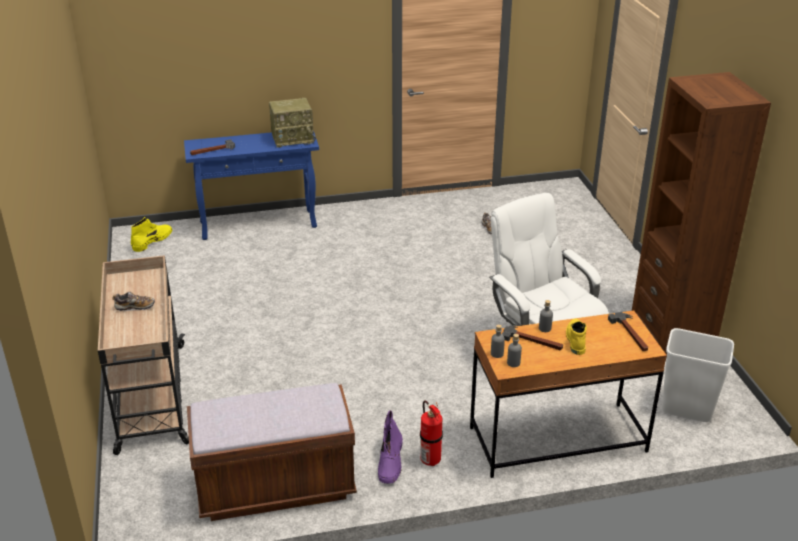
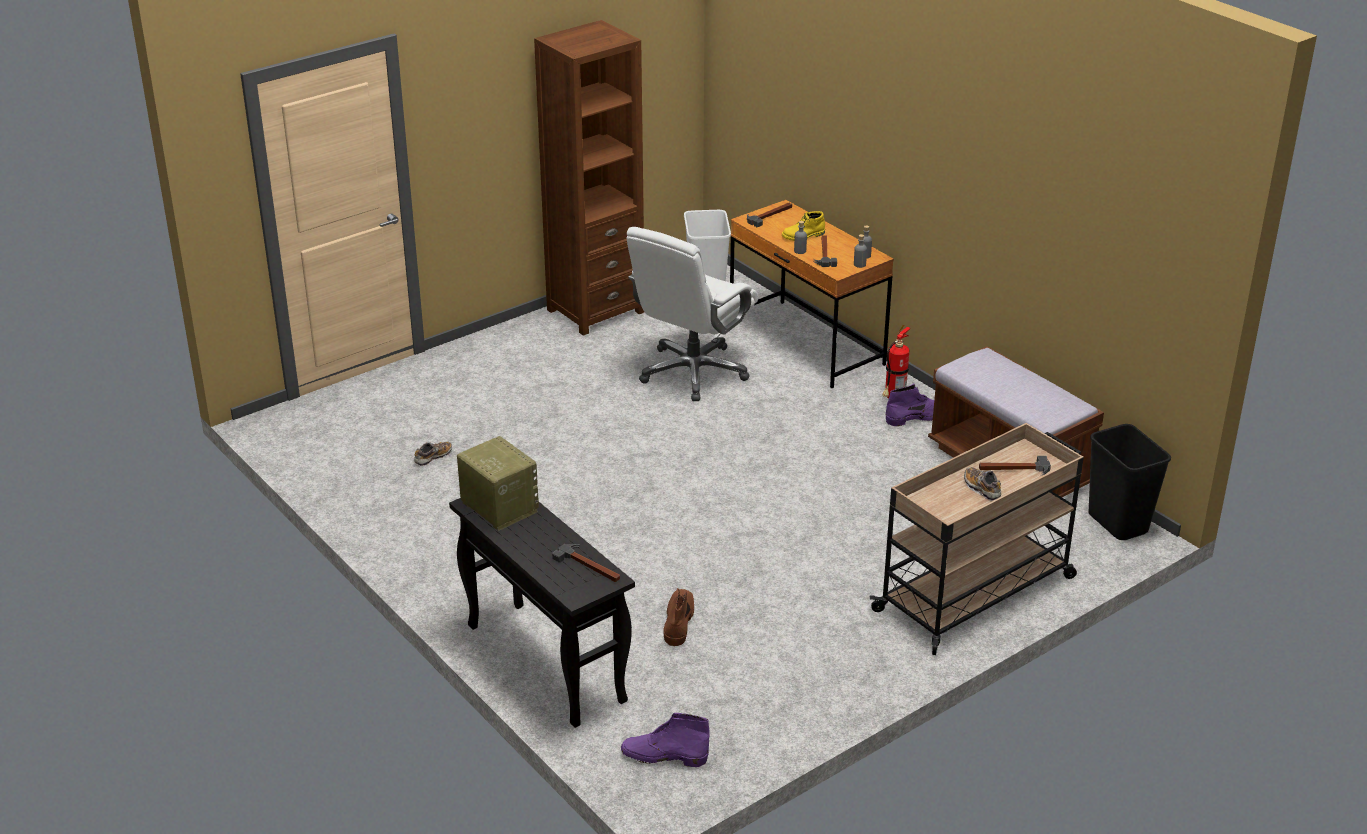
camera: 115 degrees left, 0 degrees up
yellow boot [131,217,172,252] -> purple boot [621,713,710,767]
blue console table [184,131,319,240] -> black console table [449,498,635,728]
none -> brown boot [663,588,694,646]
none -> hammer [979,456,1051,475]
none -> black trash can [1089,424,1171,540]

